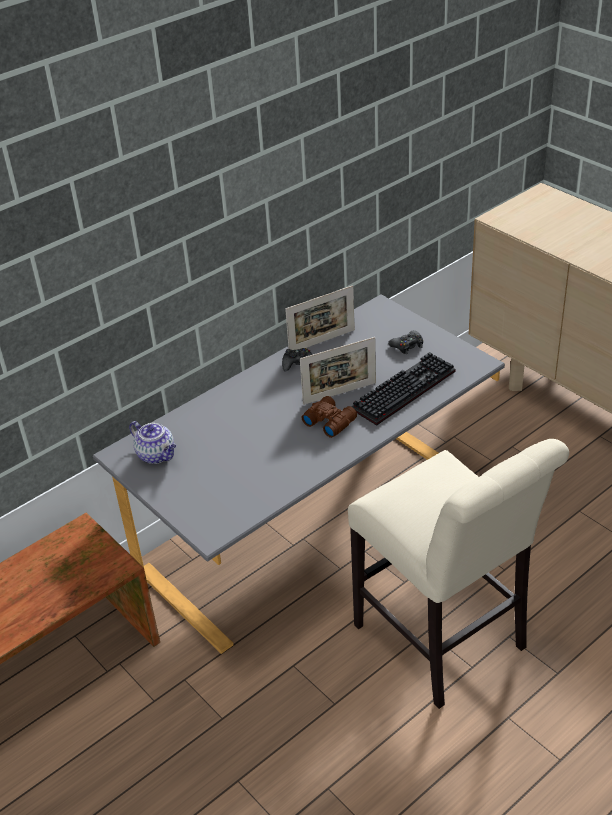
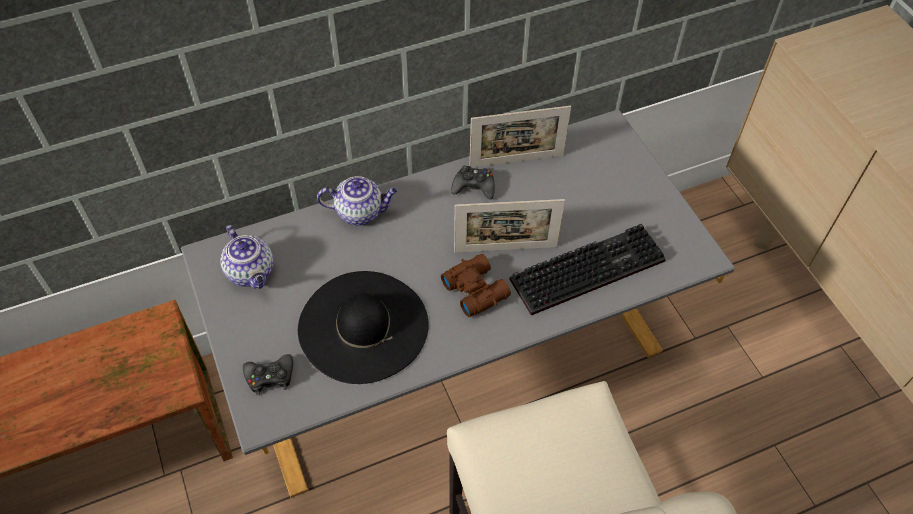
camera: 15 degrees right, 15 degrees up
black game controller [388,330,423,354] -> black game controller moved to [243,354,293,395]
none -> black hat [298,271,429,384]
none -> teapot [317,176,398,225]

